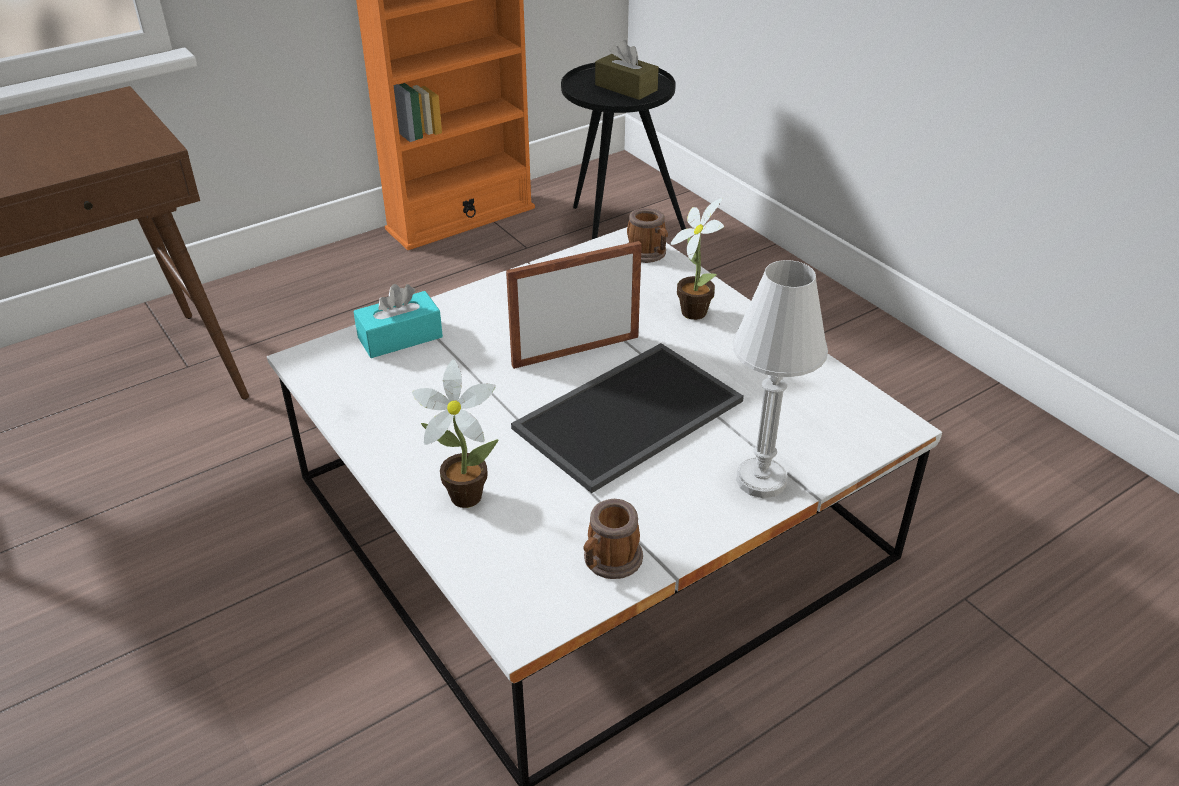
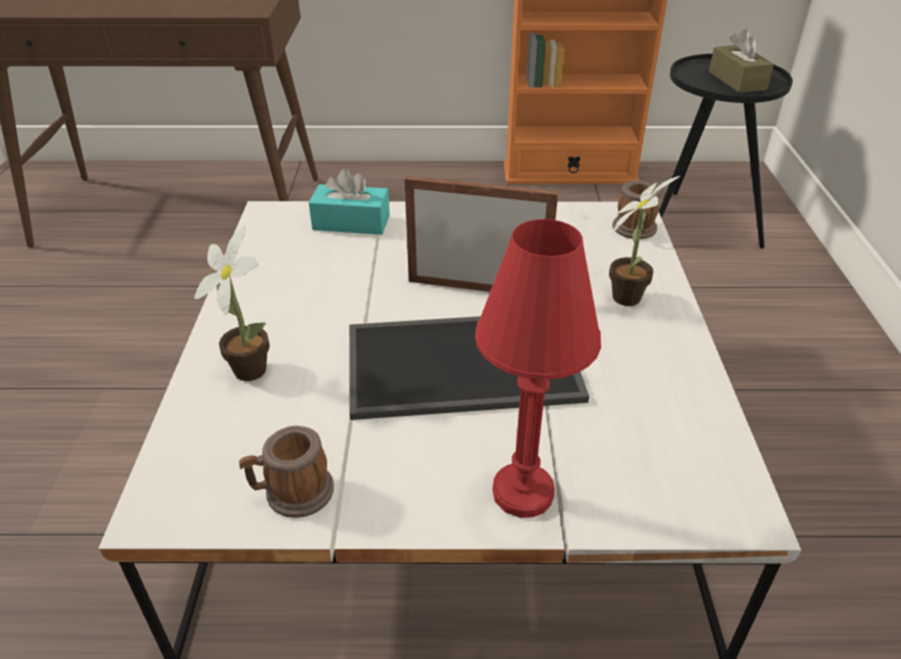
camera: 35 degrees right, 0 degrees up
white table lamp [732,260,828,498] -> red table lamp [475,219,601,518]

